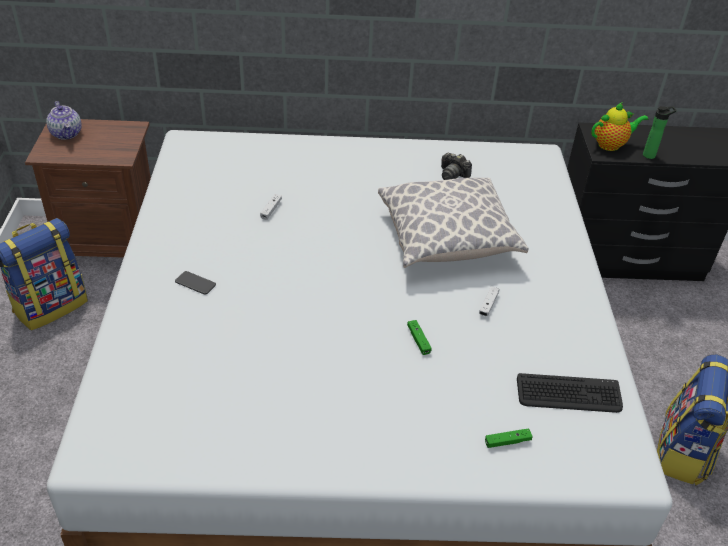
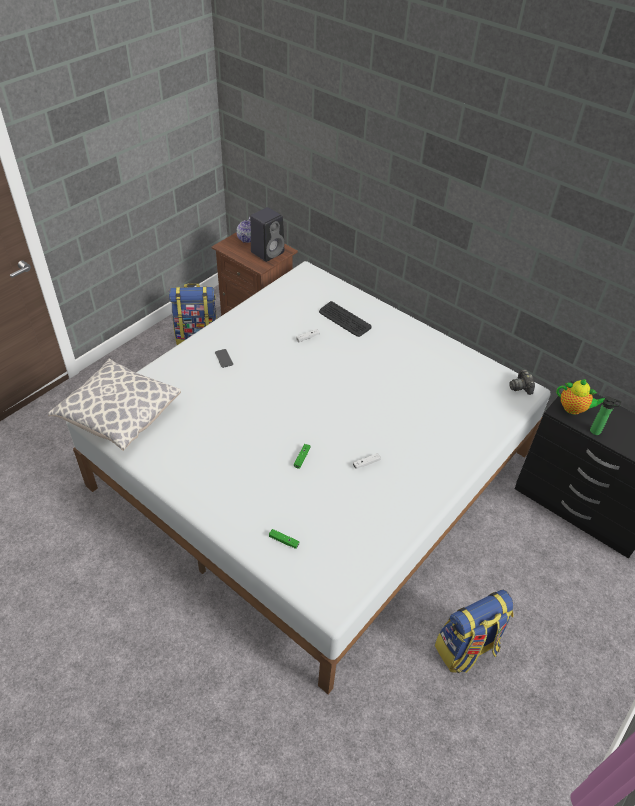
camera: 40 degrees right, 5 degrees up
pillow [378,178,528,268] -> pillow moved to [48,358,181,451]
camera [441,153,472,180] -> camera moved to [509,369,535,395]
keyboard [517,373,623,413] -> keyboard moved to [319,301,372,337]
none -> black speaker [250,207,285,262]

